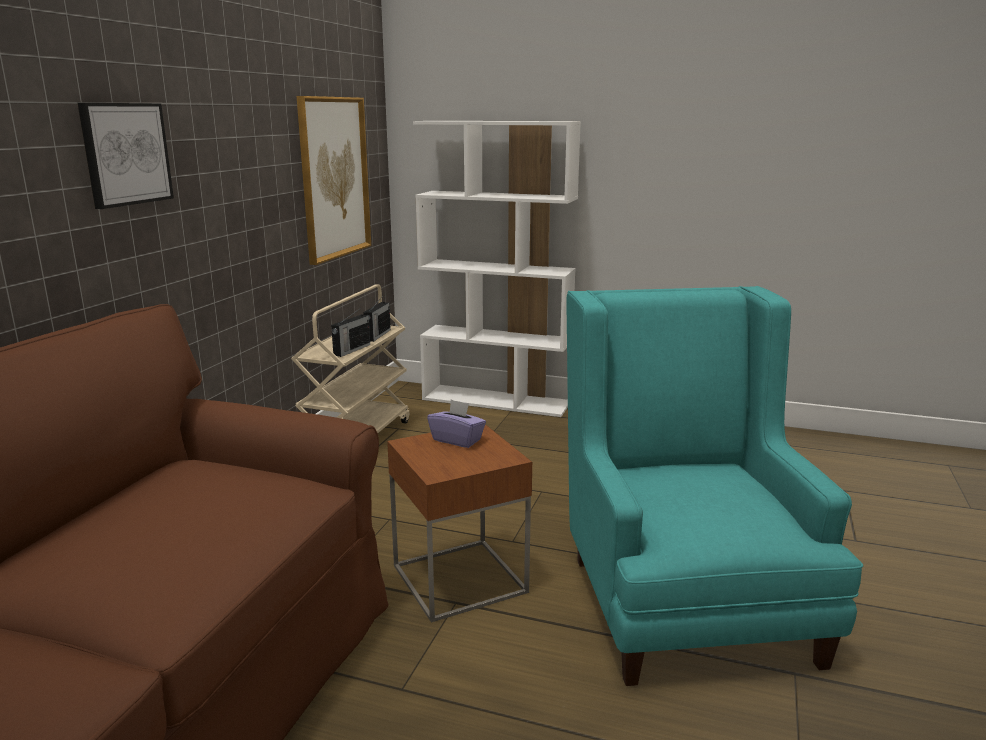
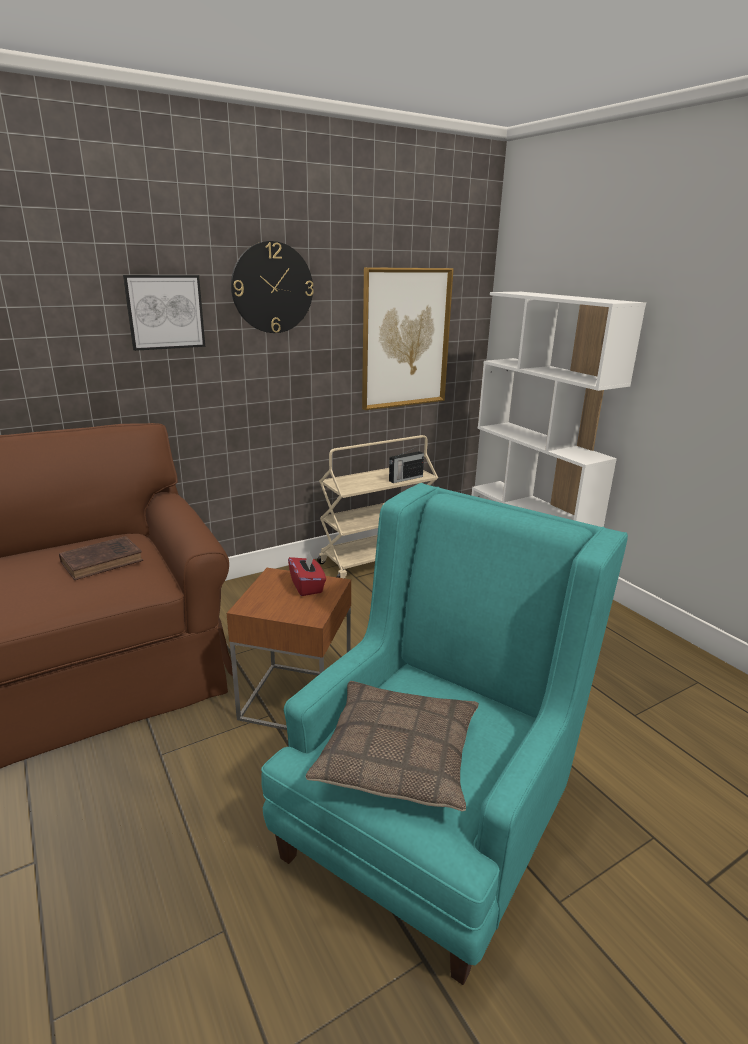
camera: 40 degrees right, 5 degrees up
radio [331,310,370,357] -> none
purple tissue box [427,399,486,448] -> red tissue box [288,551,326,596]
none -> brown book [59,536,143,580]
none -> wall clock [231,241,314,333]
none -> pillow [306,681,479,811]

